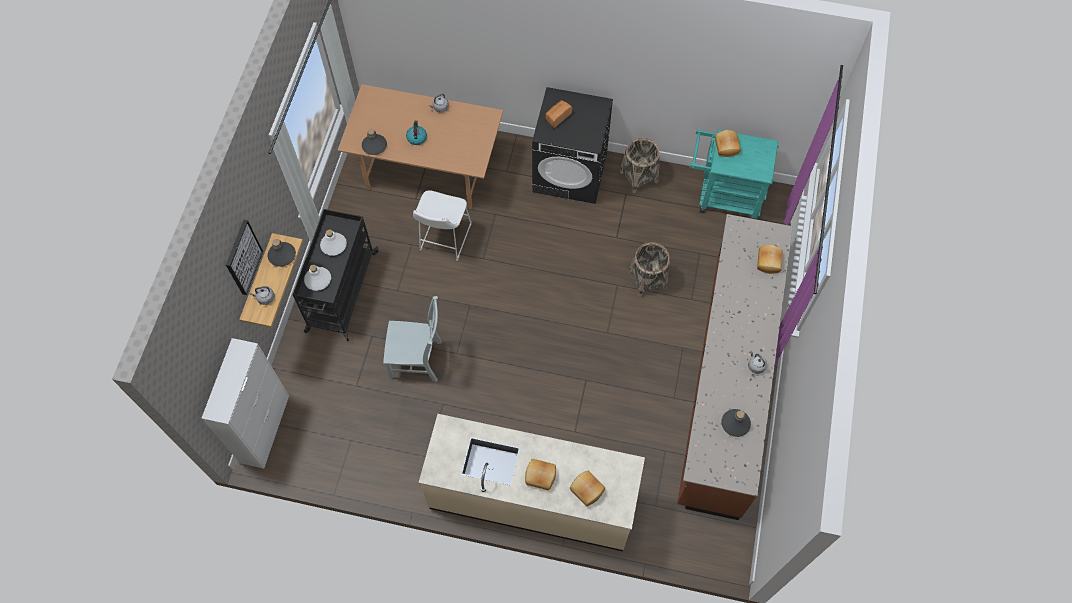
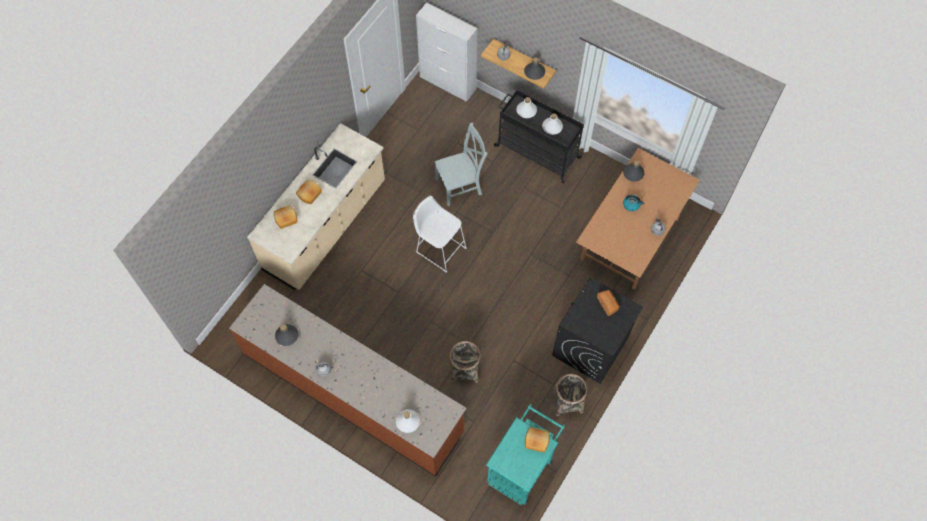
camera: 110 degrees right, 0 degrees up
picture [226,220,263,295] -> none
grey chair [383,296,442,382] -> grey chair turned 135 degrees counterclockwise [434,123,487,206]
white stool [413,190,472,261] -> white stool moved to [413,196,467,272]
bread [757,245,783,274] -> white bottle [396,409,420,433]

